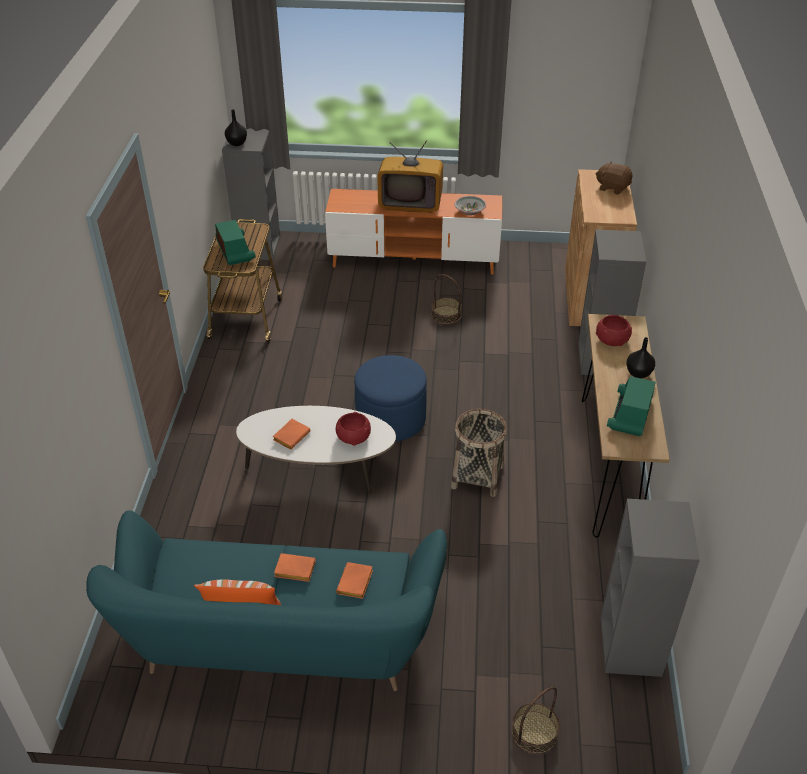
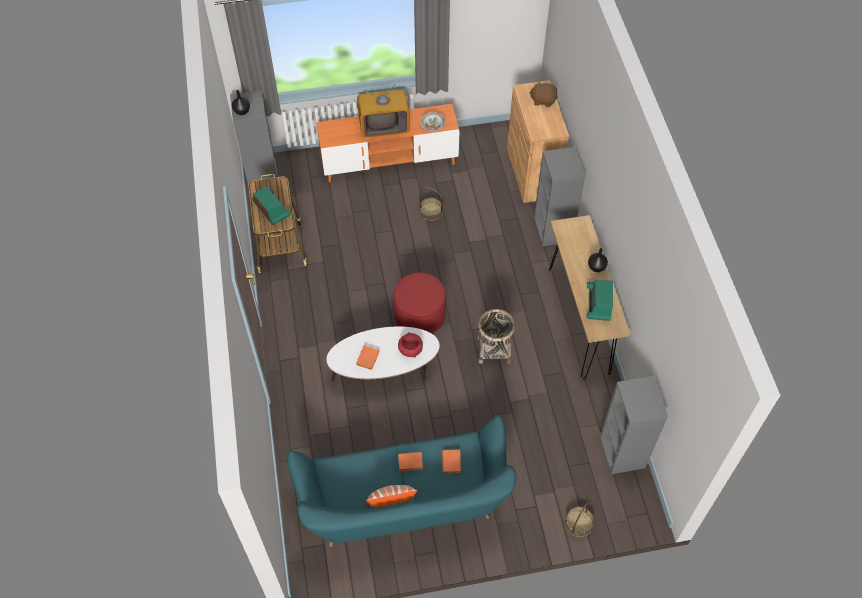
camera: 15 degrees left, 15 degrees up
blue ottoman [354,355,427,442] -> red ottoman [393,272,446,334]
red bowl [596,315,632,346] -> none

